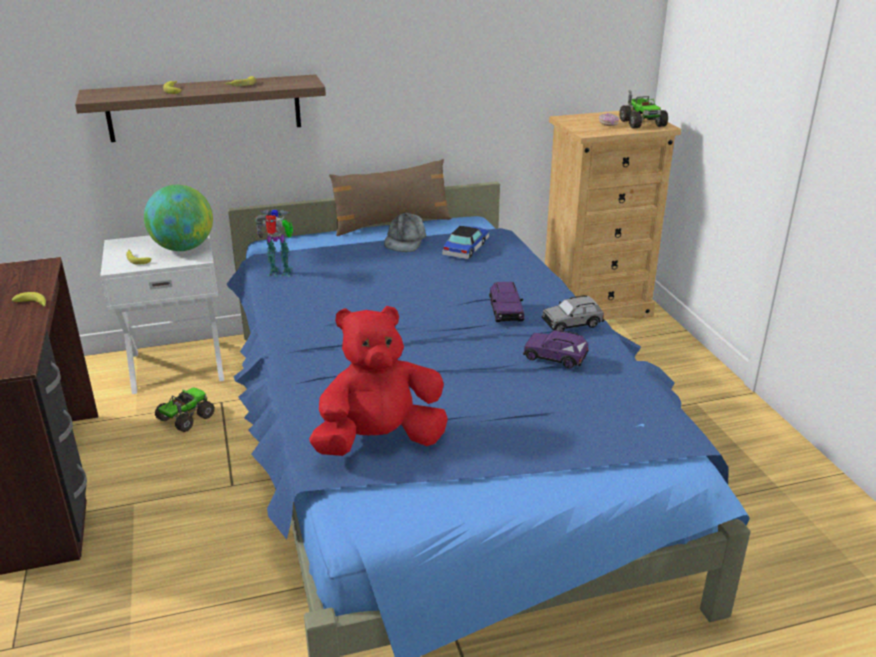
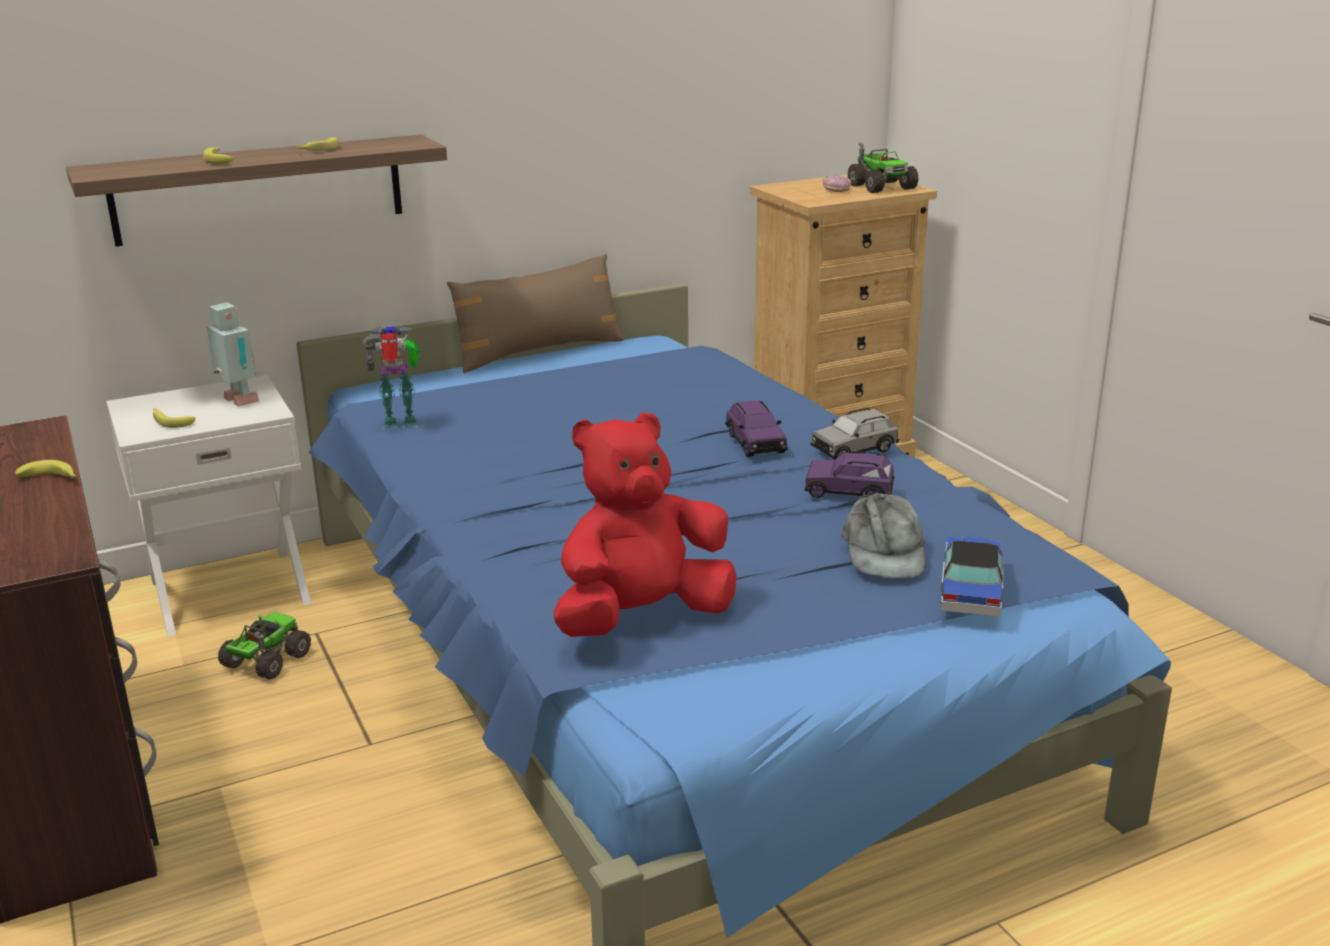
camera: 10 degrees left, 5 degrees down
globe [144,185,213,251] -> toy robot [207,302,259,406]
grey cap [384,212,426,252] -> grey cap moved to [842,491,926,579]
toy car [442,226,489,259] -> toy car moved to [941,537,1003,617]

